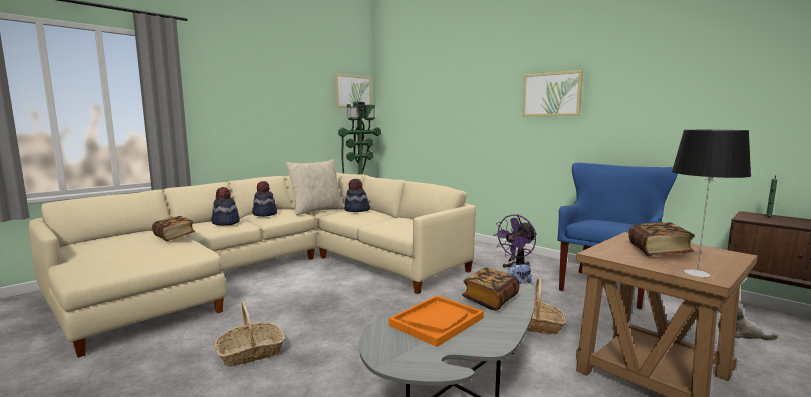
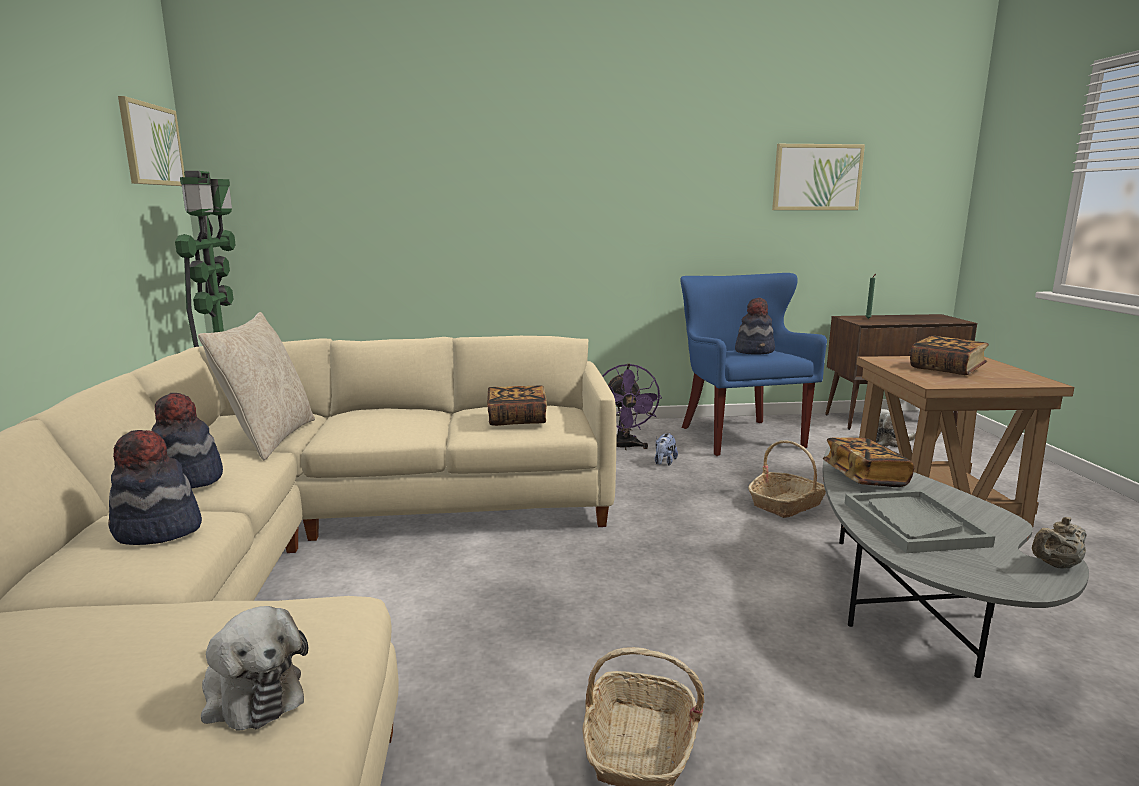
camera: 50 degrees left, 5 degrees up
book [152,216,195,241] -> book moved to [487,385,547,426]
hat [344,179,370,212] -> hat moved to [735,298,775,355]
orange tray [389,295,484,347] -> grey tray [845,490,995,553]
picture [522,70,583,116] -> picture moved to [772,144,865,210]
table lamp [672,130,751,277] -> none
none -> plush toy [201,606,308,730]
none -> beige teapot [1032,517,1086,569]

